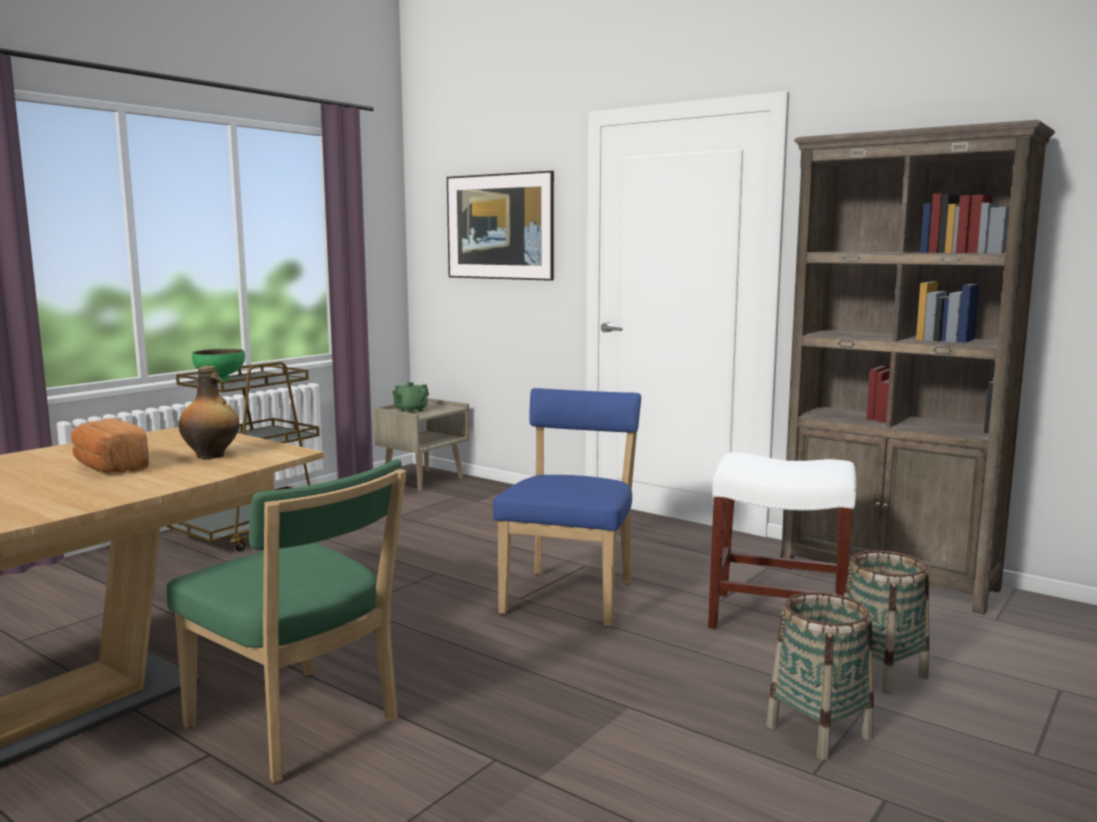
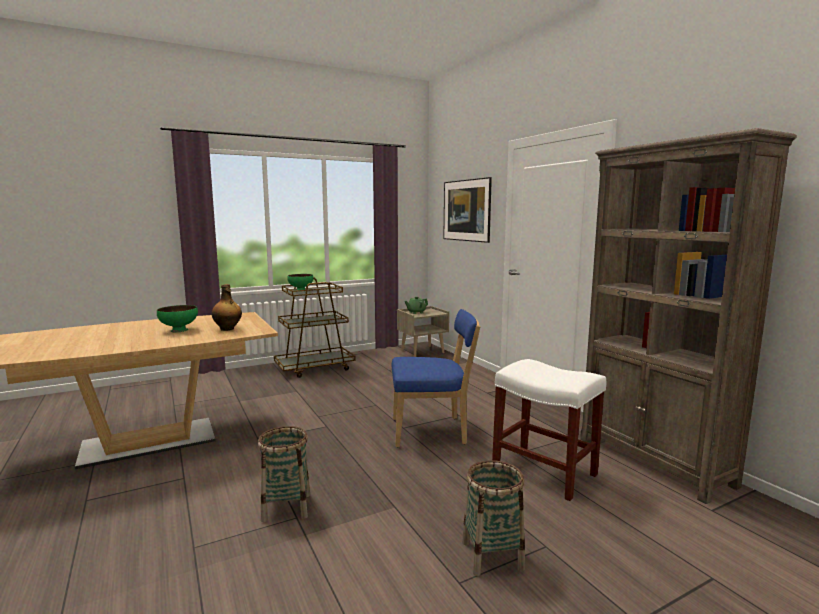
camera: 25 degrees right, 0 degrees up
bread [71,418,149,473] -> green bowl [157,305,198,332]
green chair [167,459,407,783] -> none
blue chair [493,388,641,627] -> blue chair turned 45 degrees clockwise [392,309,481,448]
basket [844,550,929,694] -> basket moved to [258,426,310,522]

